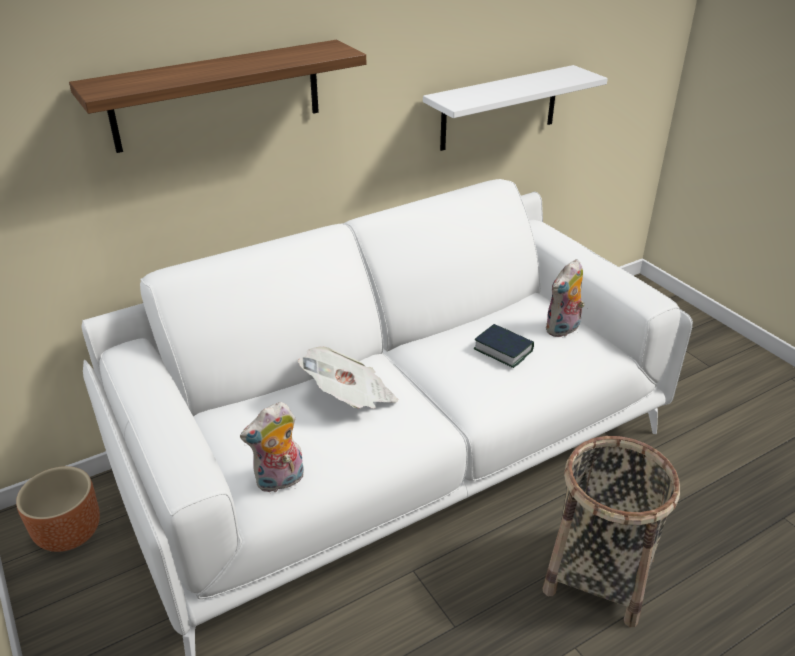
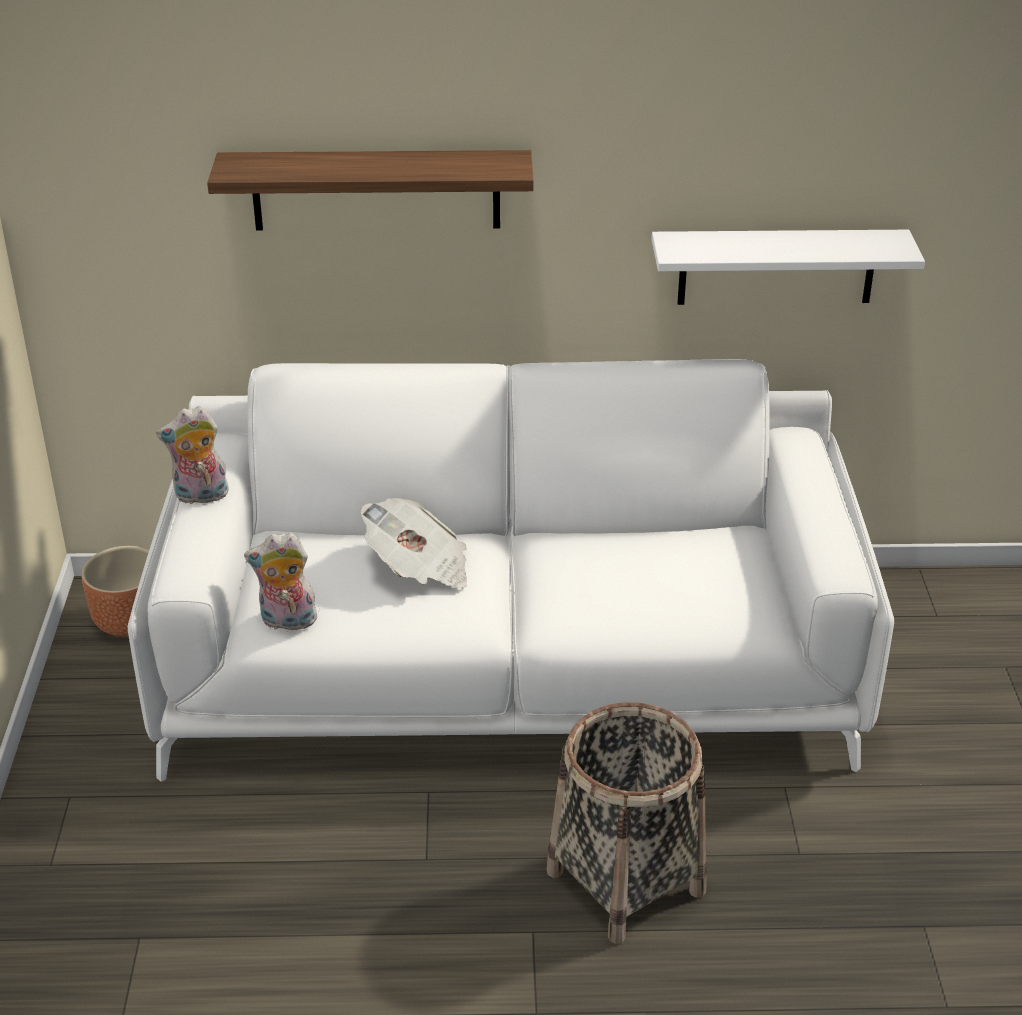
camera: 30 degrees right, 0 degrees up
book [474,324,534,368] -> none
plush toy [546,259,585,337] -> plush toy moved to [156,406,229,504]

